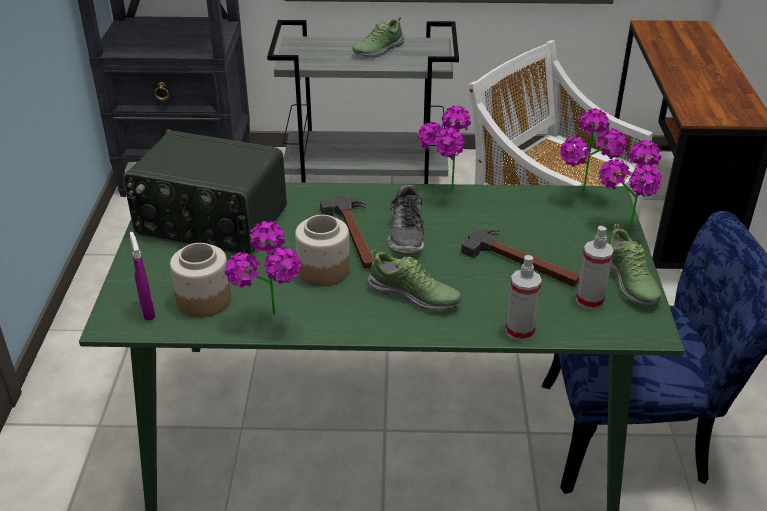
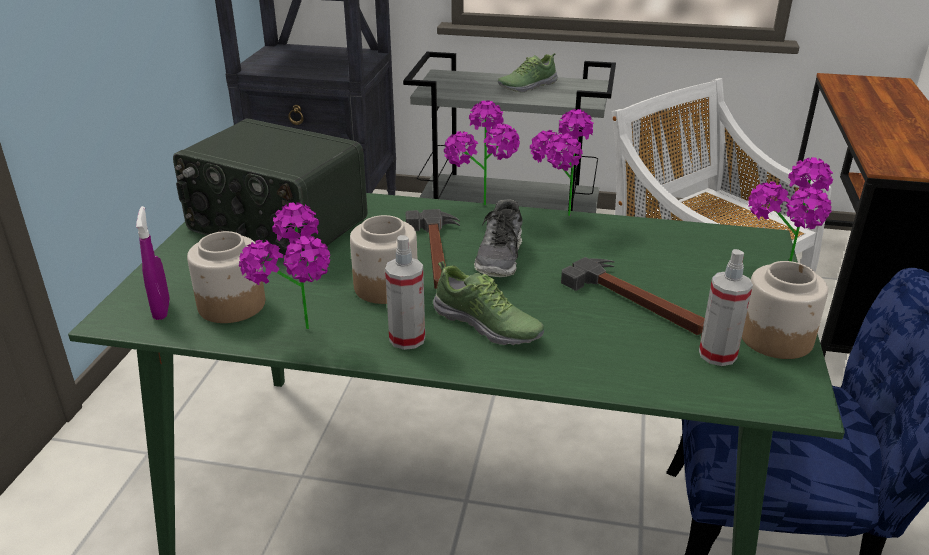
camera: 10 degrees right, 5 degrees down
spray bottle [506,255,542,341] -> spray bottle moved to [385,235,425,350]
potted plant [560,108,627,193] -> potted plant moved to [444,100,520,205]
shoe [607,224,662,305] -> jar [742,261,828,359]

